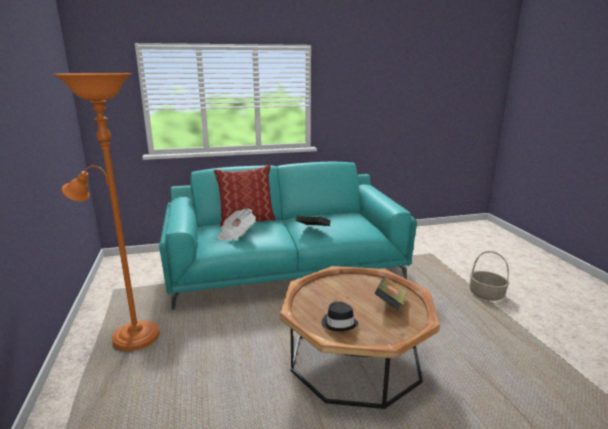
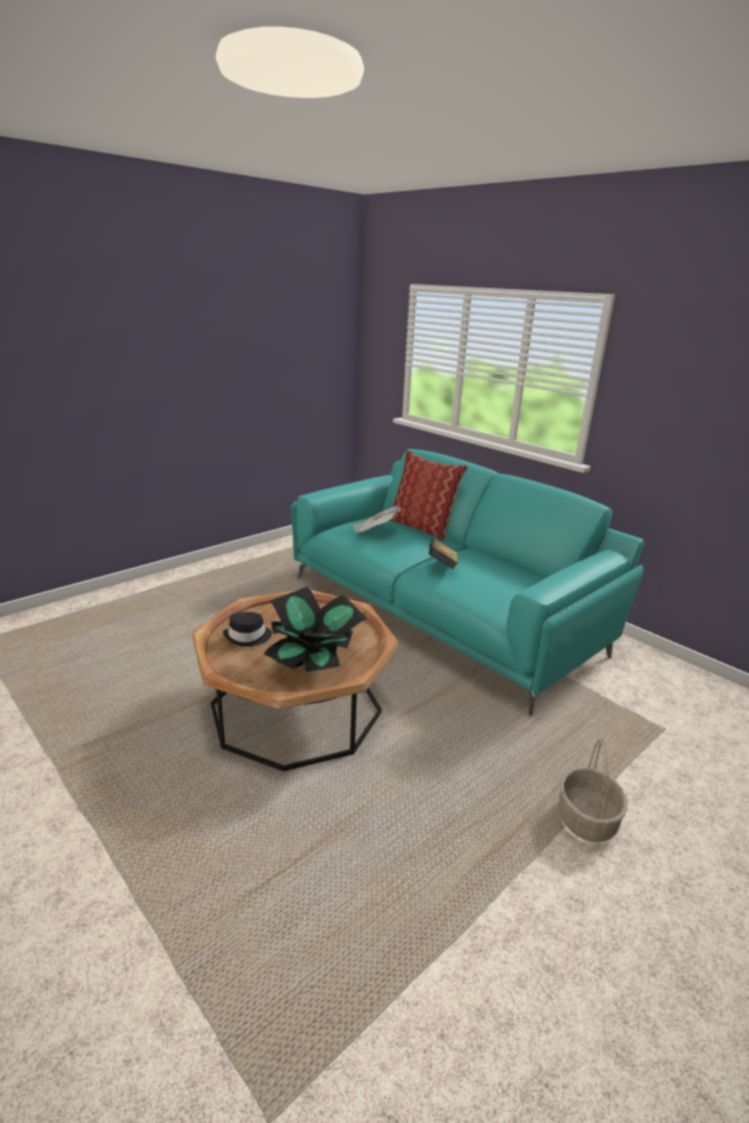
camera: 60 degrees right, 5 degrees up
orange floor lamp [53,73,160,351] -> none
book [374,277,407,311] -> potted plant [264,587,367,672]

